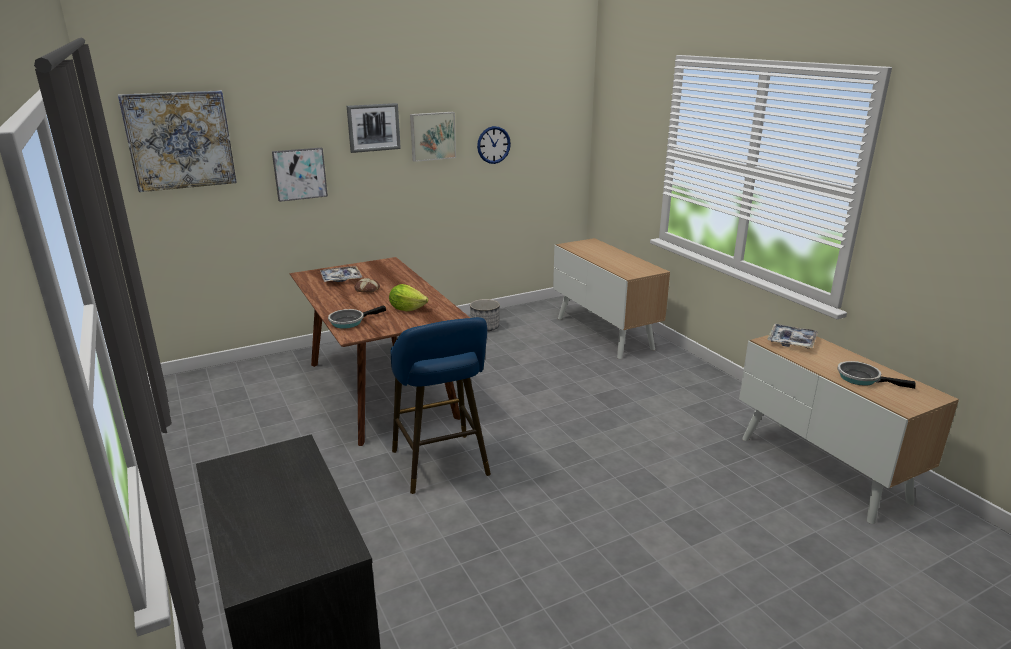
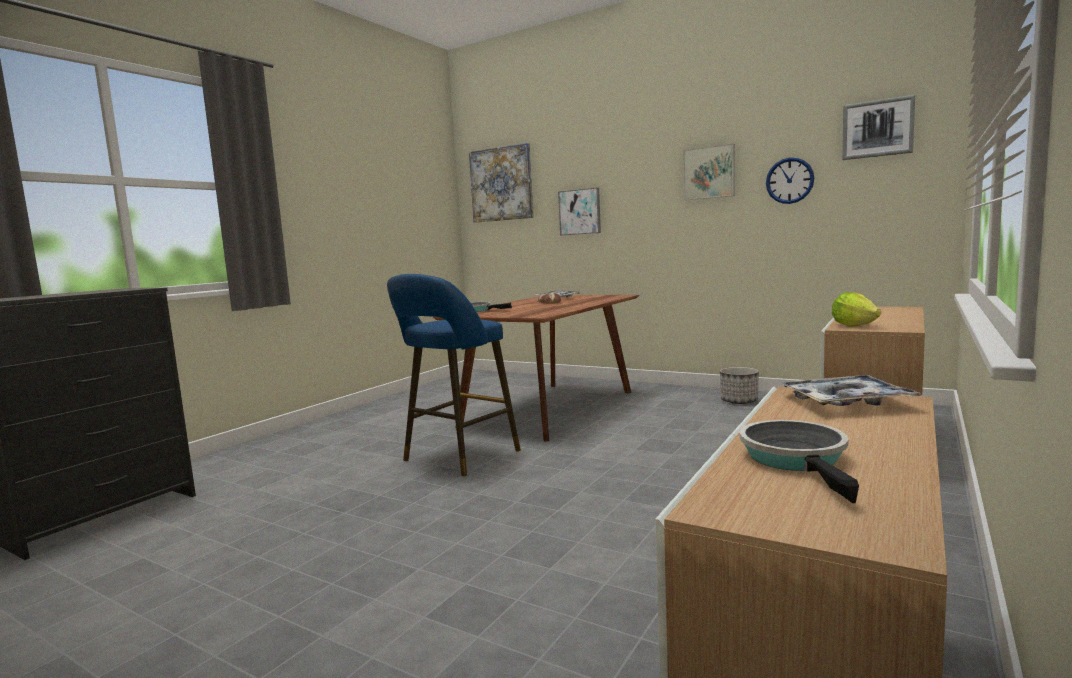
camera: 60 degrees right, 15 degrees down
picture [347,103,401,153] -> picture moved to [842,95,915,160]
lettuce [389,284,428,311] -> lettuce moved to [832,292,881,327]

